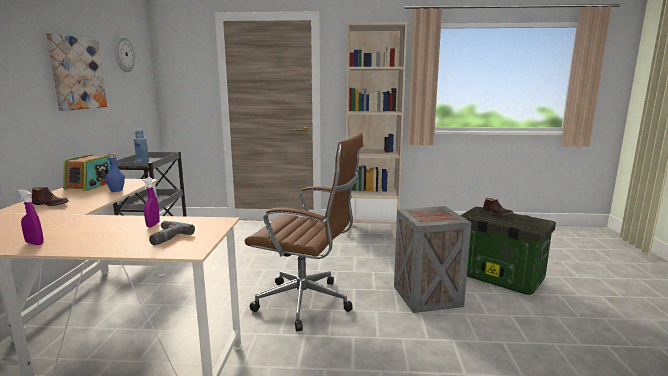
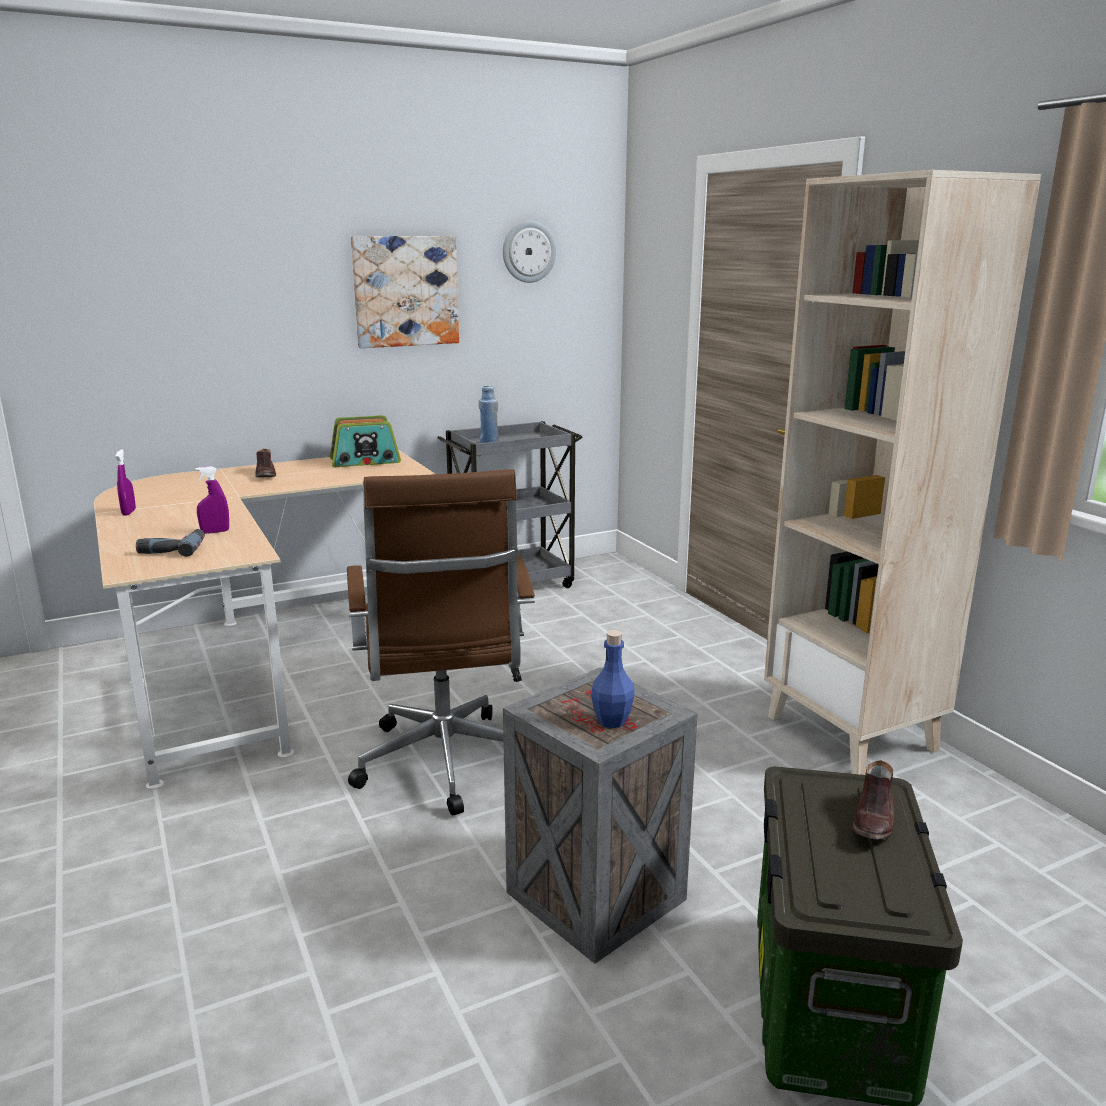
camera: 60 degrees right, 5 degrees up
blue bottle [105,153,125,192] -> blue bottle moved to [591,630,634,728]

